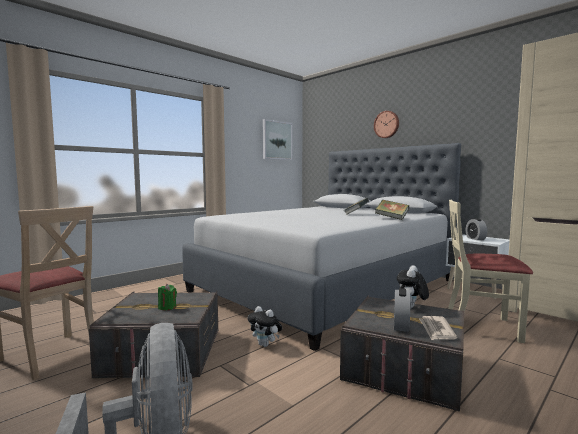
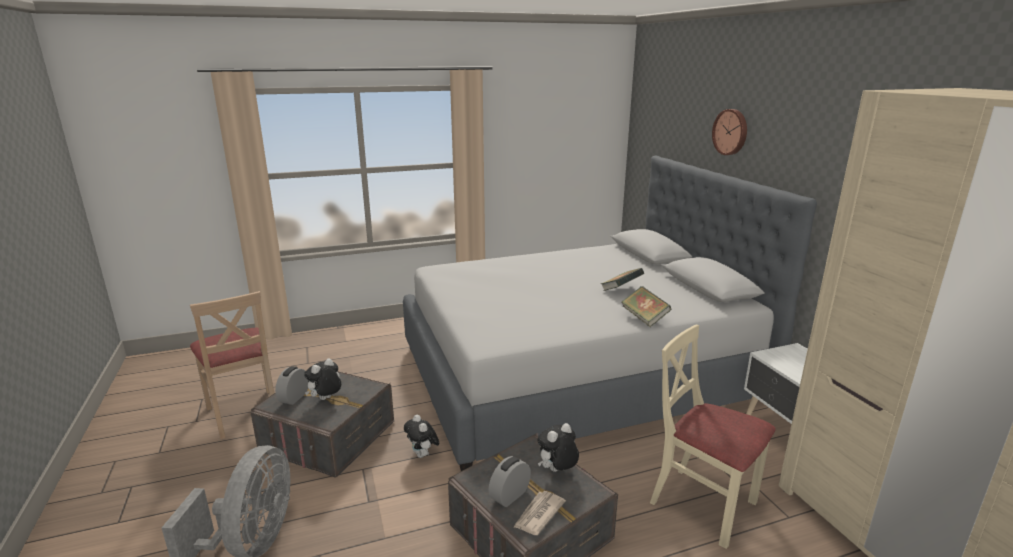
camera: 25 degrees right, 15 degrees up
green candle [158,284,177,310] -> plush toy [304,358,341,400]
picture [263,119,293,160] -> none
alarm clock [466,218,487,240] -> alarm clock moved to [275,366,309,405]

